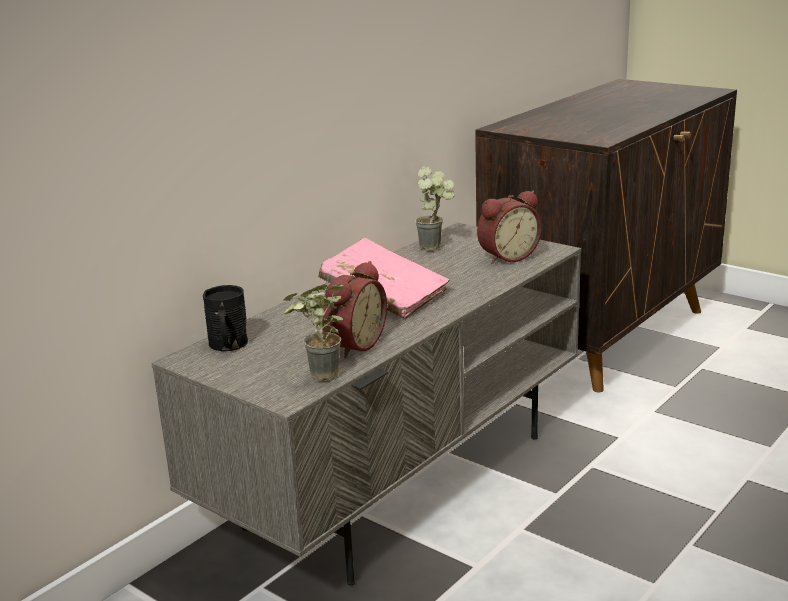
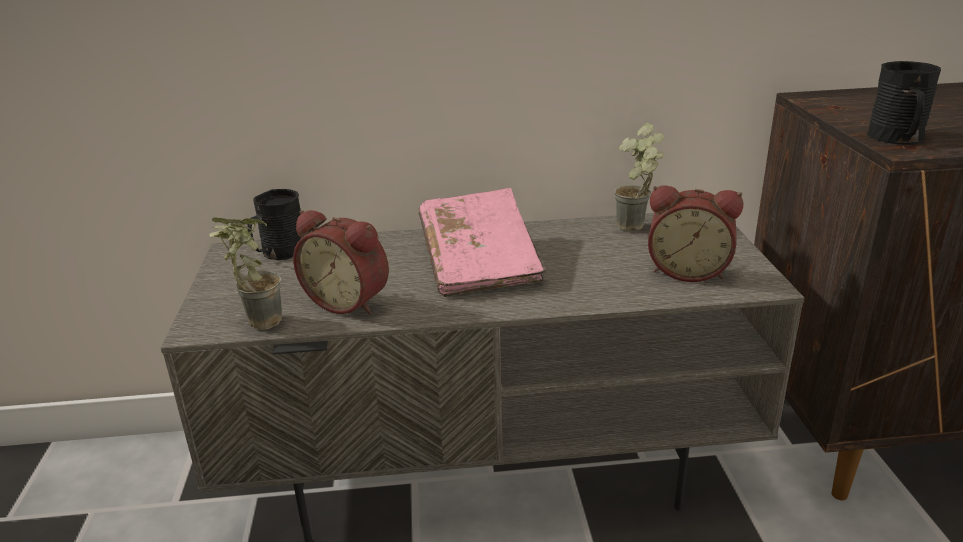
camera: 45 degrees right, 5 degrees up
alarm clock [322,261,387,358] -> alarm clock turned 45 degrees clockwise [293,210,389,315]
none -> black mug [867,61,941,144]

